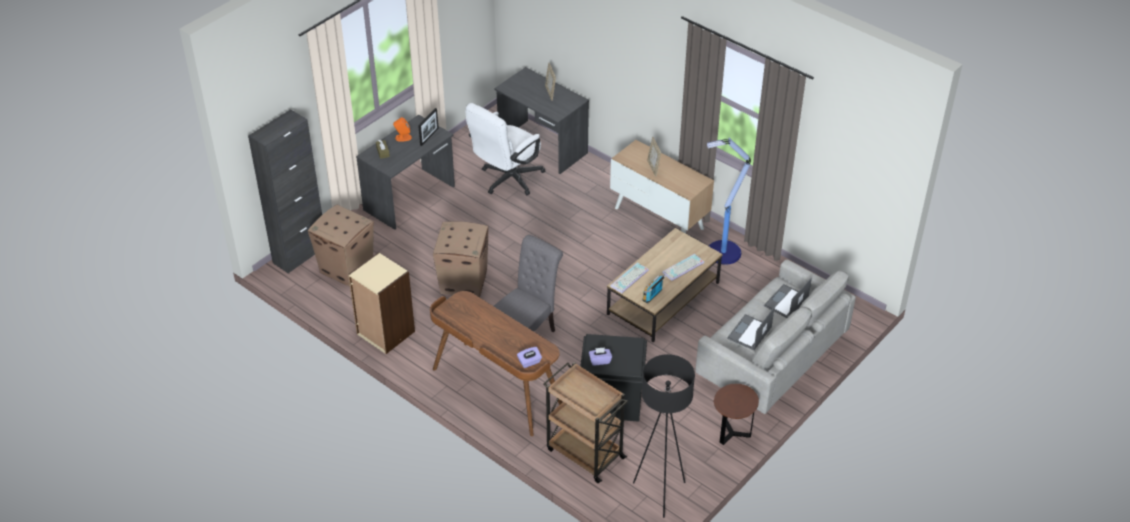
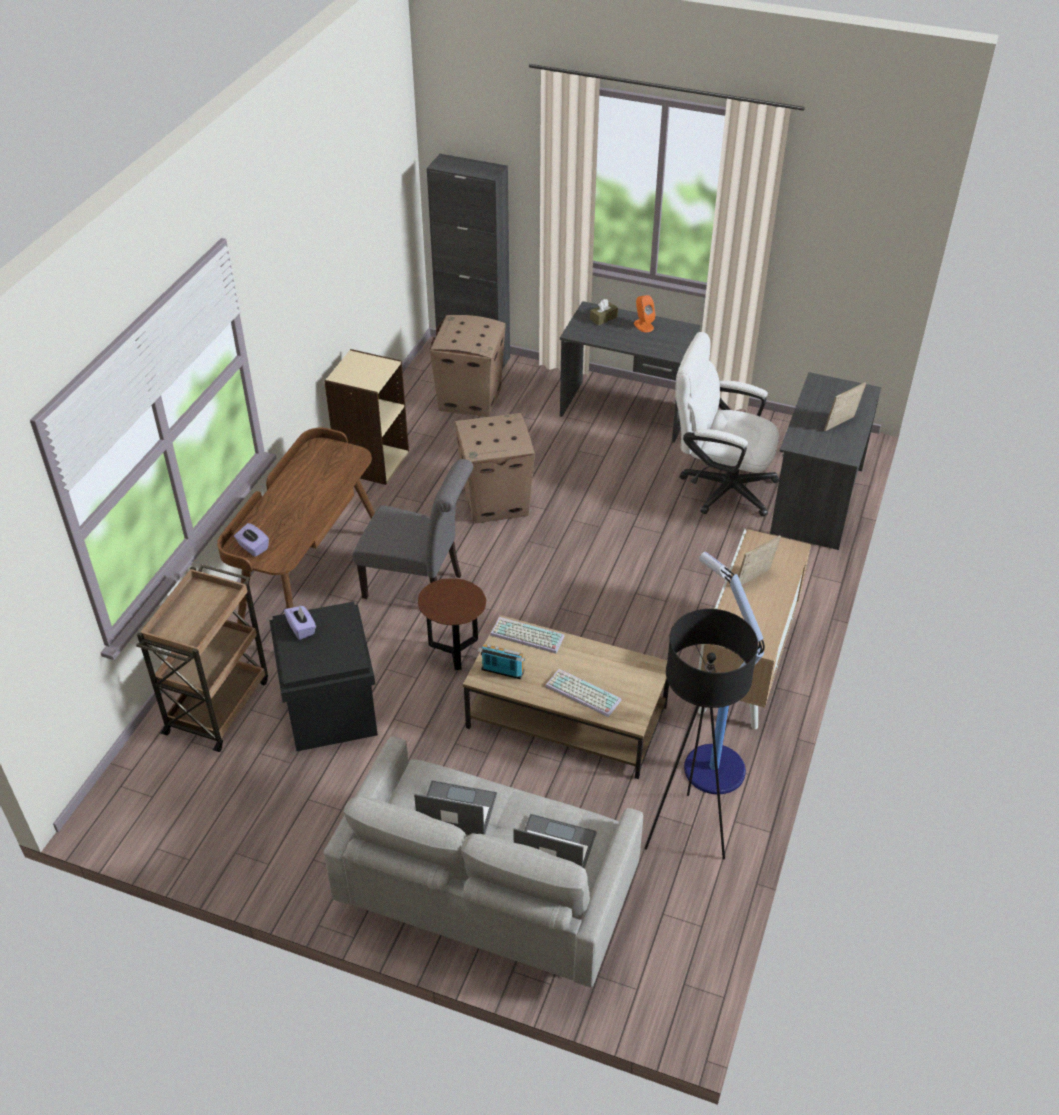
camera: 70 degrees right, 0 degrees up
picture frame [418,108,439,146] -> none
black floor lamp [633,354,695,518] -> black floor lamp moved to [645,609,758,859]
brown side table [714,384,759,445] -> brown side table moved to [418,578,486,670]

